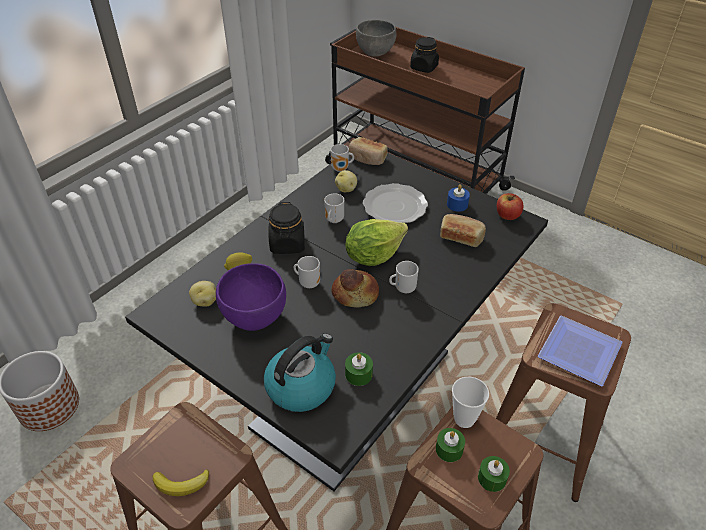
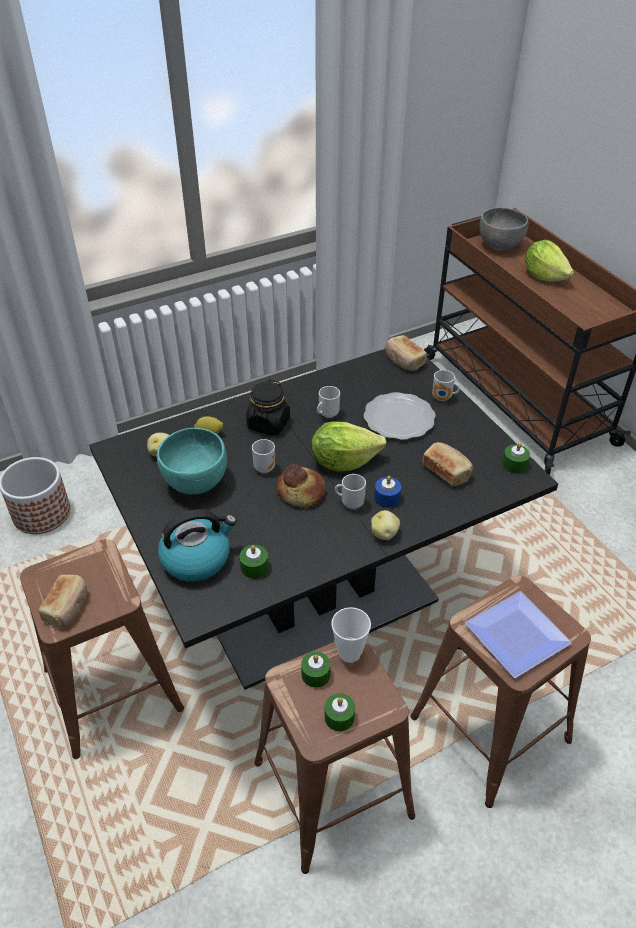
camera: 25 degrees right, 0 degrees up
banana [153,469,209,496] -> bread [39,575,87,628]
purple bowl [216,263,286,331] -> turquoise bowl [157,428,227,495]
mug [331,144,354,172] -> mug moved to [432,370,460,401]
potato [335,170,357,192] -> potato moved to [371,510,400,540]
black jar [410,37,439,73] -> lettuce [525,240,574,282]
blue candle [447,184,470,212] -> blue candle moved to [374,476,401,508]
apple [497,193,523,220] -> green candle [502,443,530,474]

